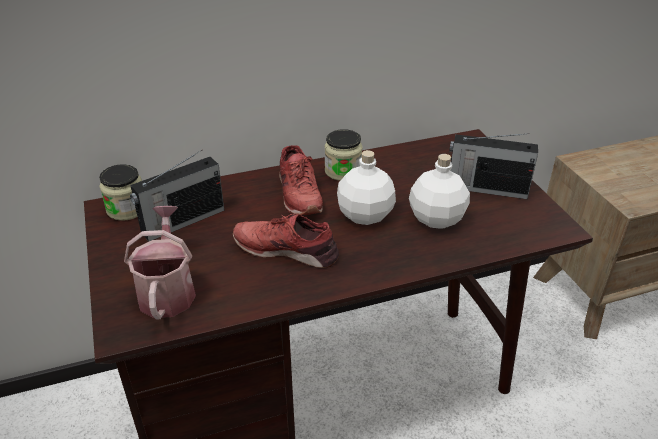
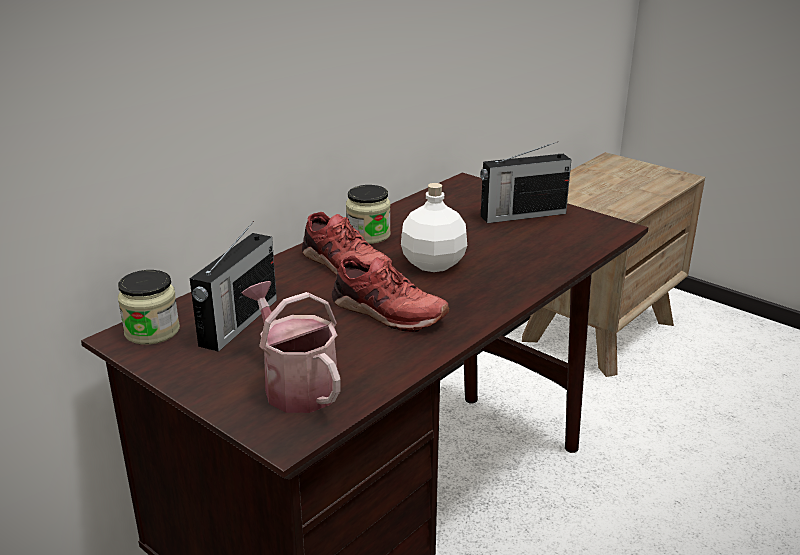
camera: 30 degrees left, 10 degrees down
red shoe [233,214,339,268] -> red shoe turned 135 degrees counterclockwise [332,255,450,332]
white bottle [409,154,470,229] -> none

